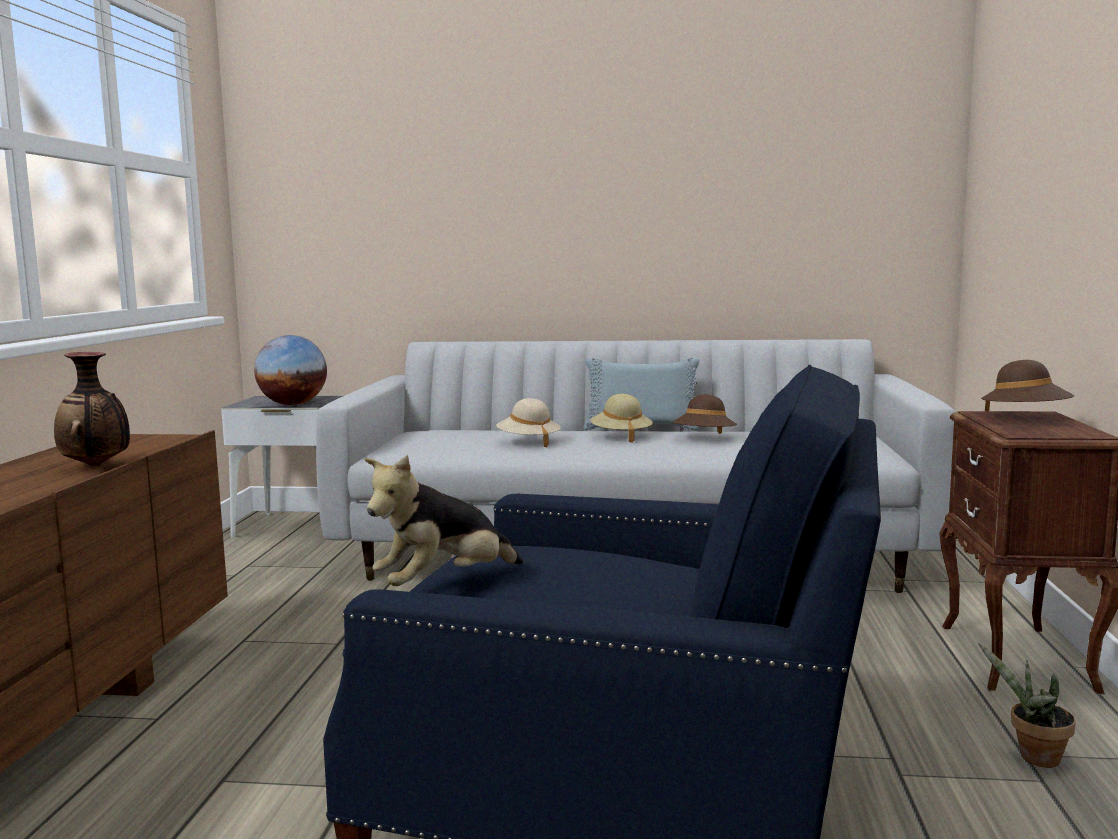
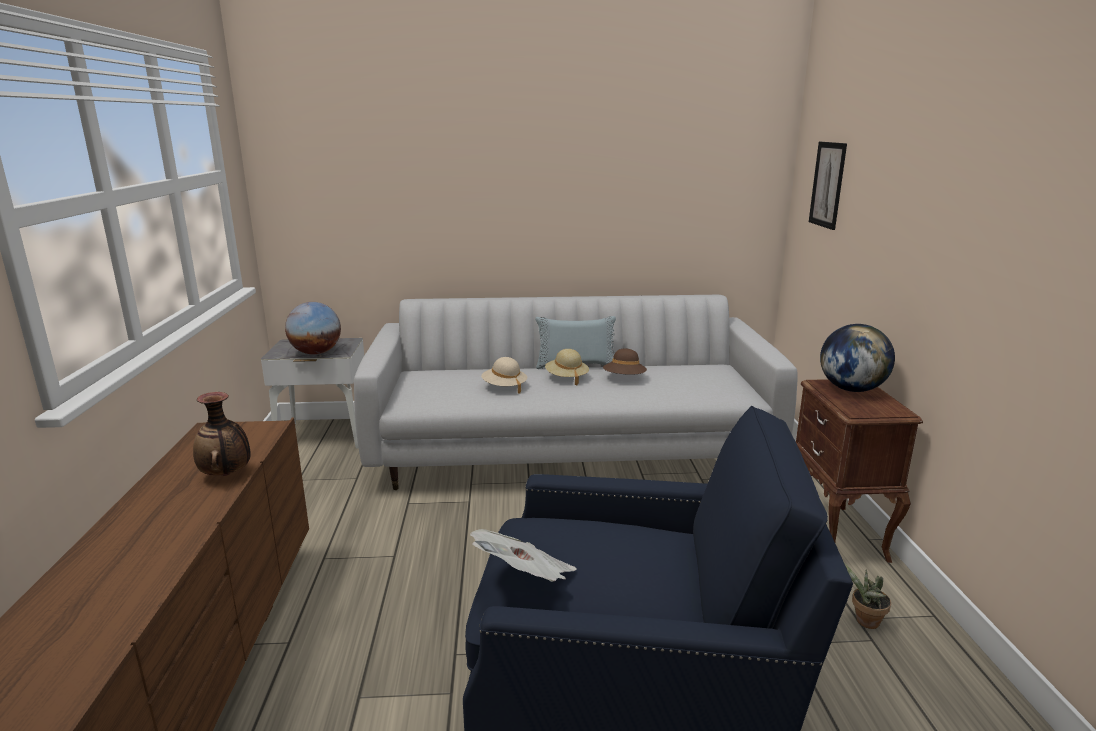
camera: 10 degrees left, 10 degrees up
plush toy [364,455,523,586] -> newspaper [470,529,577,582]
brown hat [981,360,1074,413] -> globe [820,324,895,392]
none -> picture [809,142,847,230]

